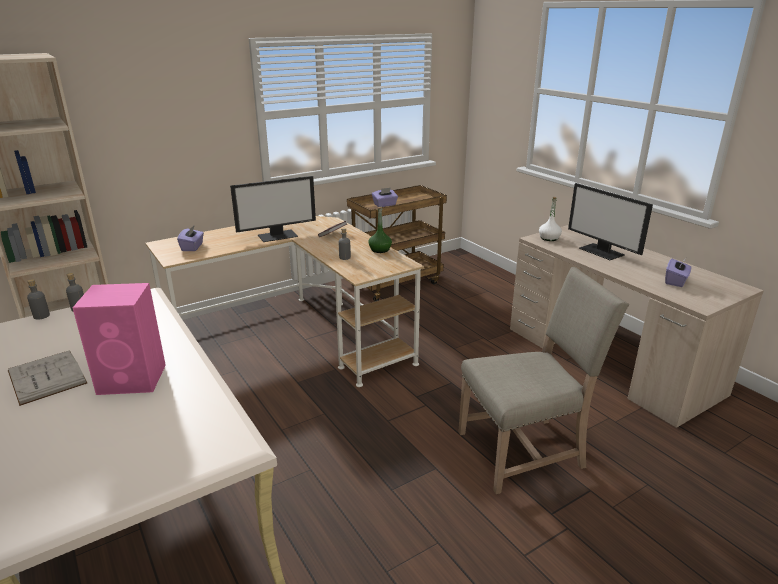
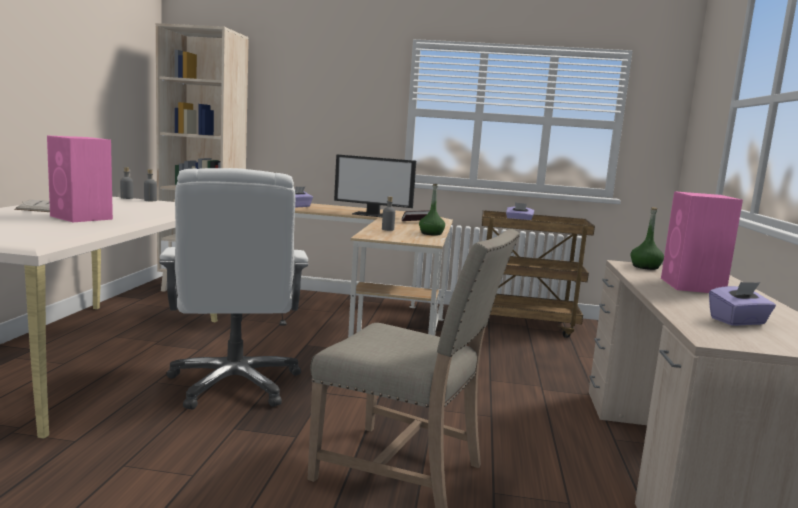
camera: 40 degrees right, 15 degrees down
white bottle [539,197,562,241] -> green bottle [630,207,664,270]
monitor [568,183,653,260] -> pink speaker [661,191,743,293]
none -> white office chair [159,168,308,409]

